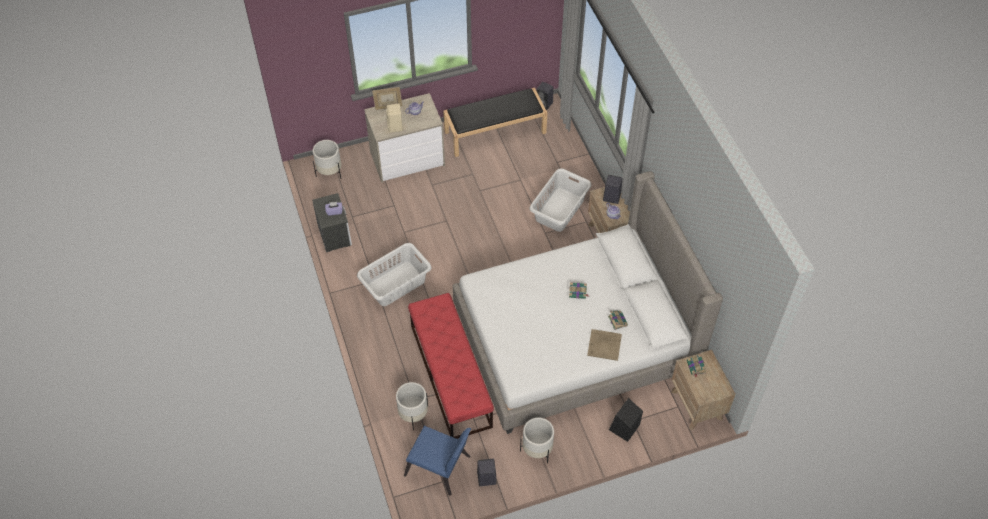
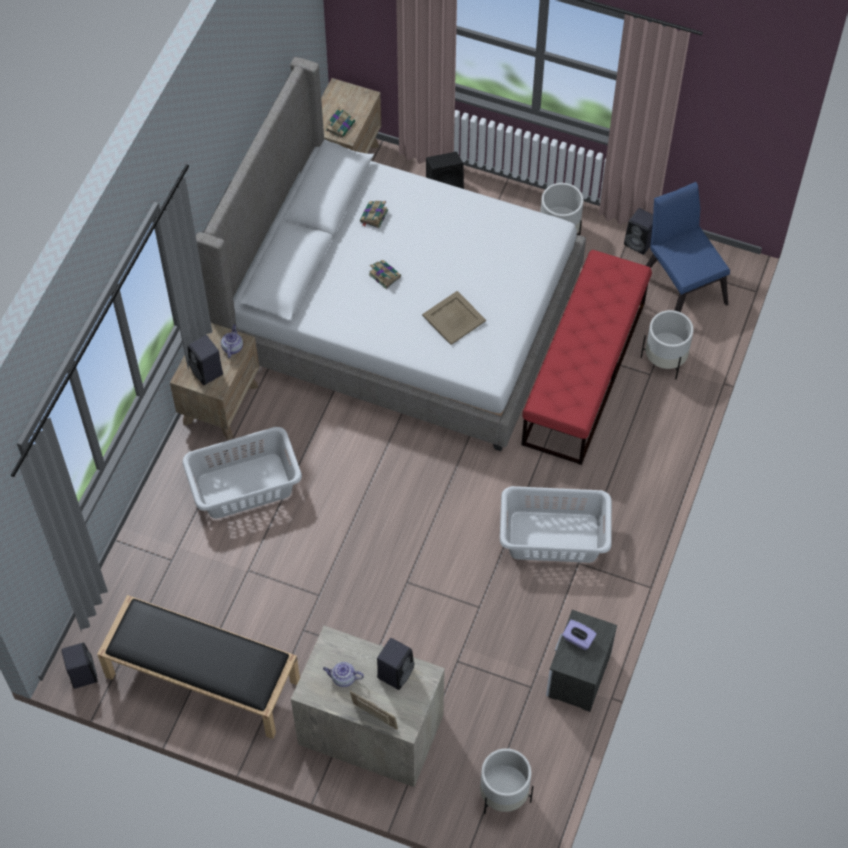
camera: 140 degrees left, 5 degrees up
beige speaker [386,104,403,133] -> black speaker [377,638,414,690]
beige tray [587,329,622,361] -> beige tray moved to [422,291,486,345]

